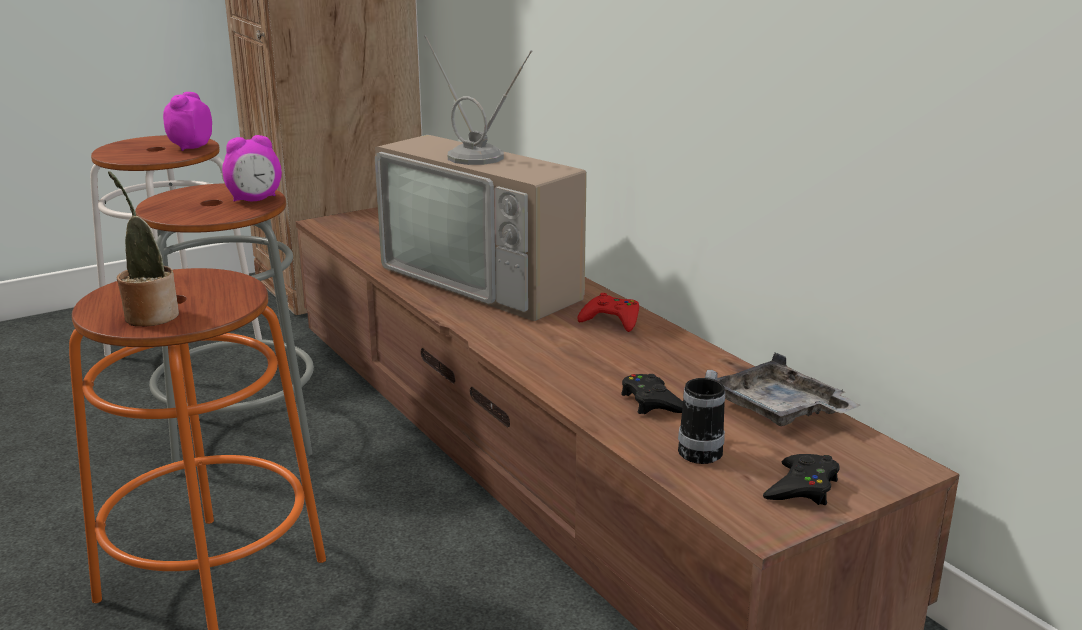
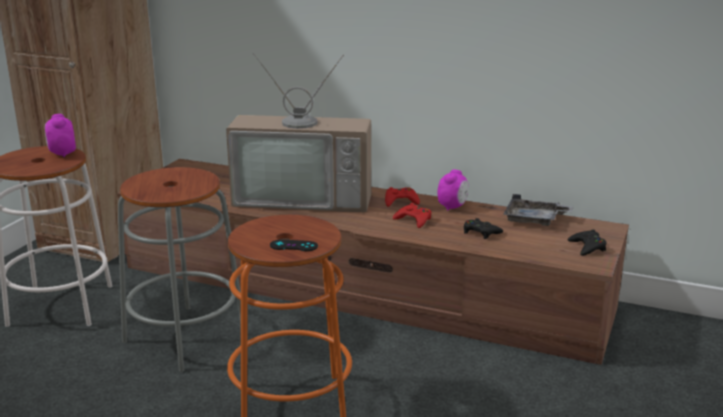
camera: 35 degrees left, 0 degrees up
potted plant [108,171,179,326] -> black game controller [270,240,318,251]
alarm clock [222,135,282,202] -> alarm clock moved to [437,169,468,211]
mug [678,370,725,464] -> none
none -> red game controller [393,203,431,228]

